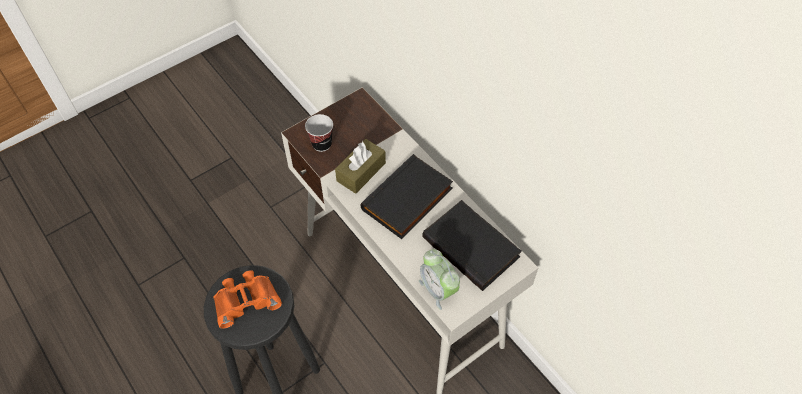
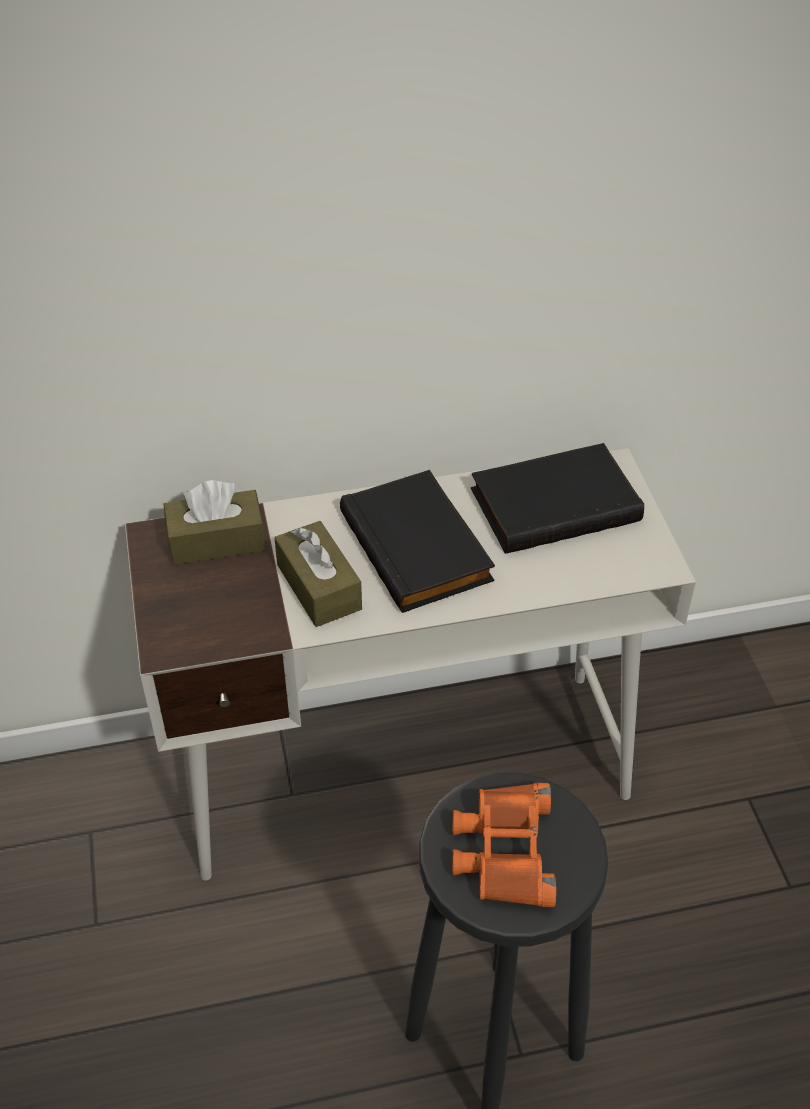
camera: 65 degrees left, 10 degrees down
cup [305,114,333,152] -> none
alarm clock [419,249,460,310] -> none
none -> brown tissue box [164,480,266,565]

